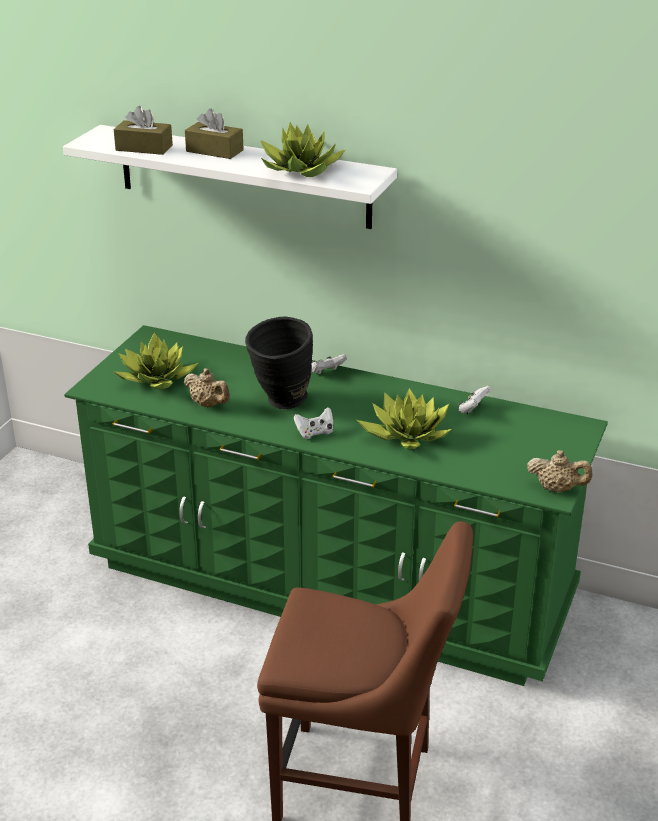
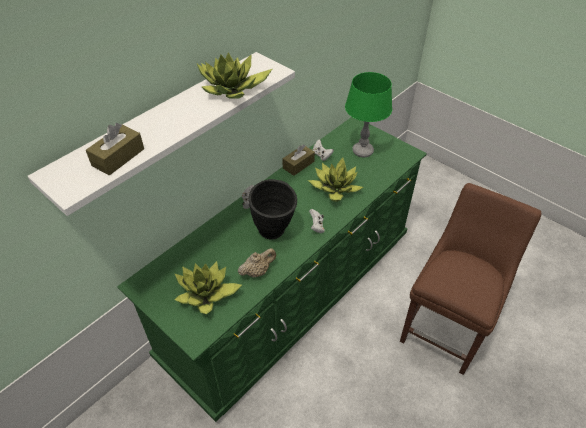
camera: 70 degrees left, 15 degrees up
brown tissue box [185,108,244,159] -> brown tissue box moved to [283,144,315,176]
beige teapot [527,450,593,492] -> none
none -> green table lamp [345,72,392,157]

